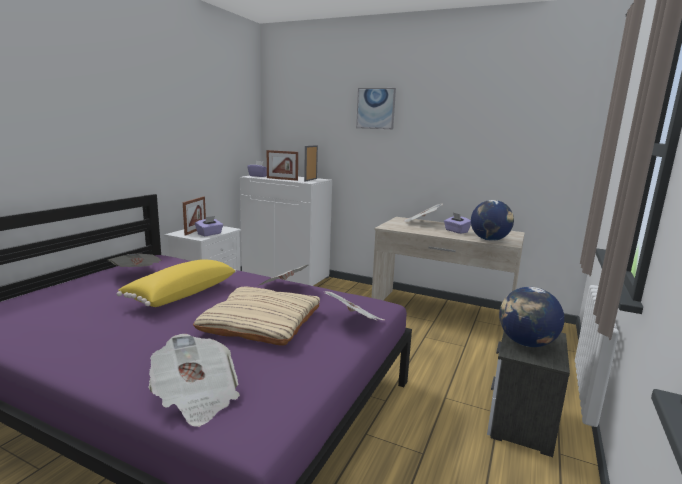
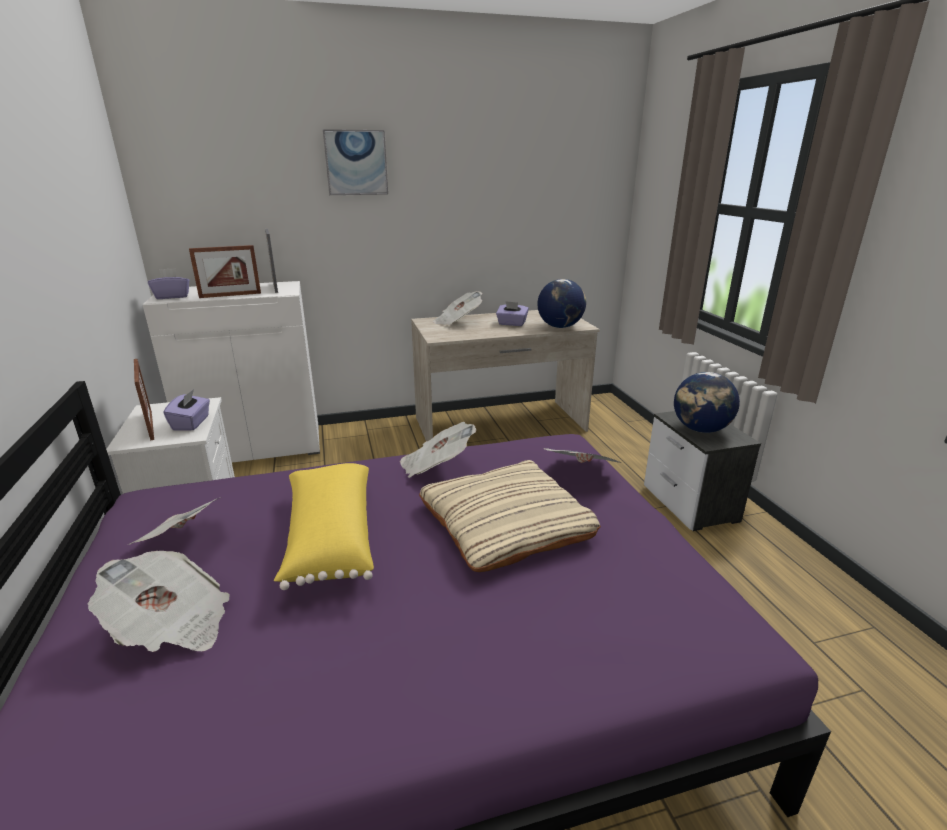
camera: 40 degrees left, 10 degrees up
newspaper [149,334,240,427] -> newspaper moved to [87,551,230,652]

